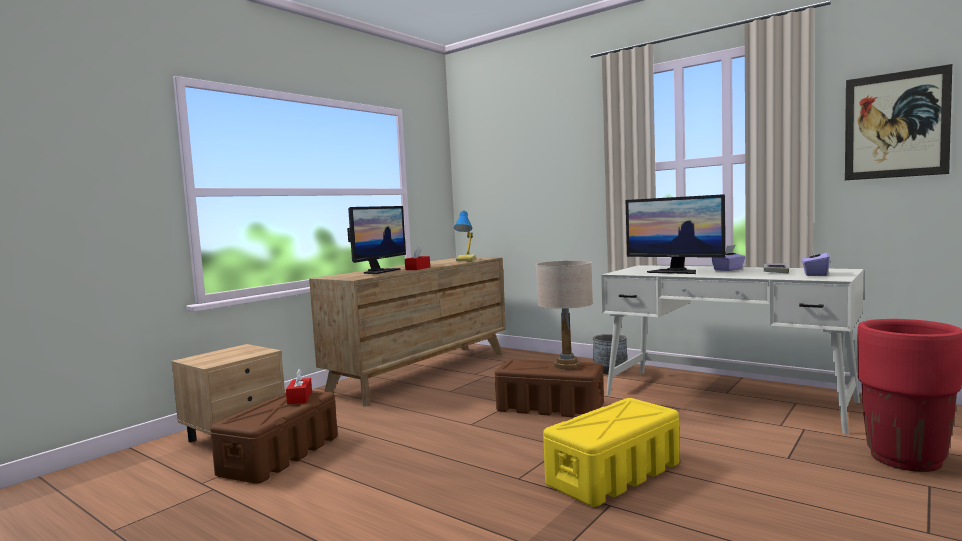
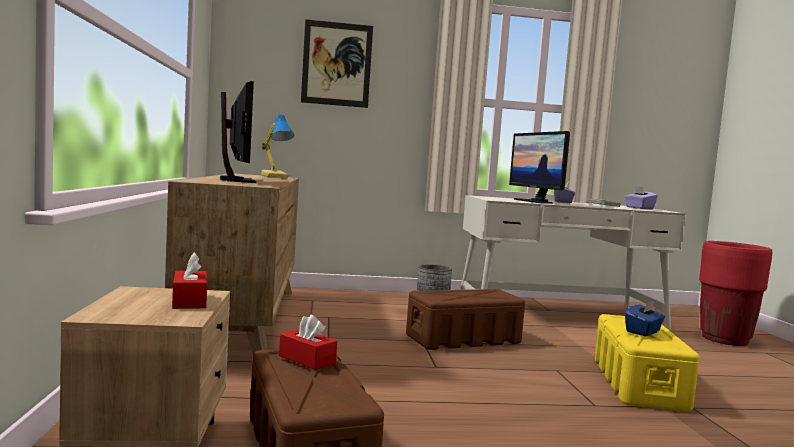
camera: 45 degrees left, 0 degrees up
red tissue box [405,247,430,270] -> red tissue box moved to [172,252,207,309]
beige table lamp [536,261,593,369] -> none
monitor [626,194,725,274] -> monitor turned 75 degrees clockwise [509,131,570,204]
picture [845,64,952,180] -> picture moved to [301,19,373,108]
none -> blue tissue box [625,301,665,336]

